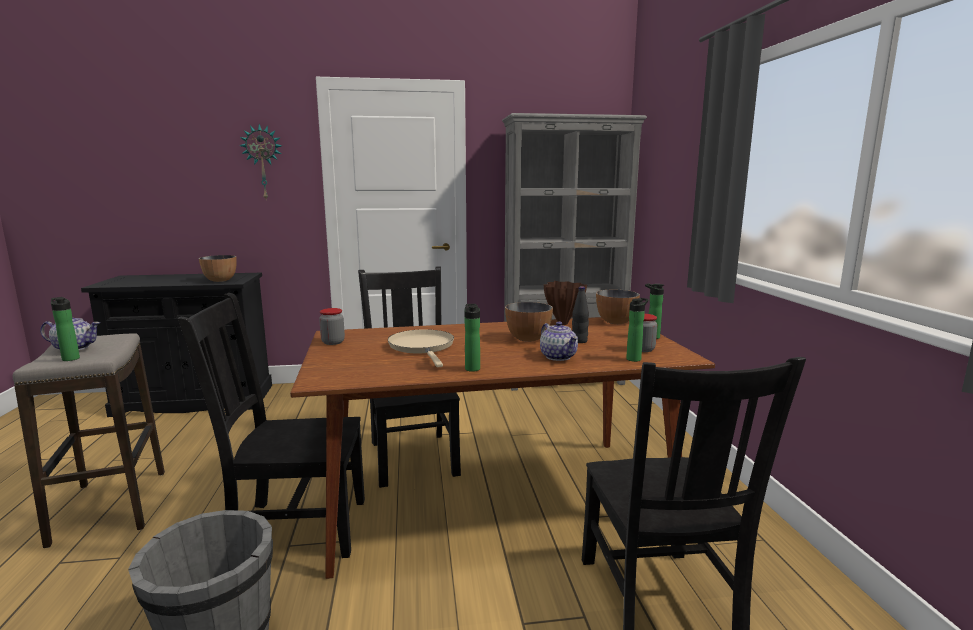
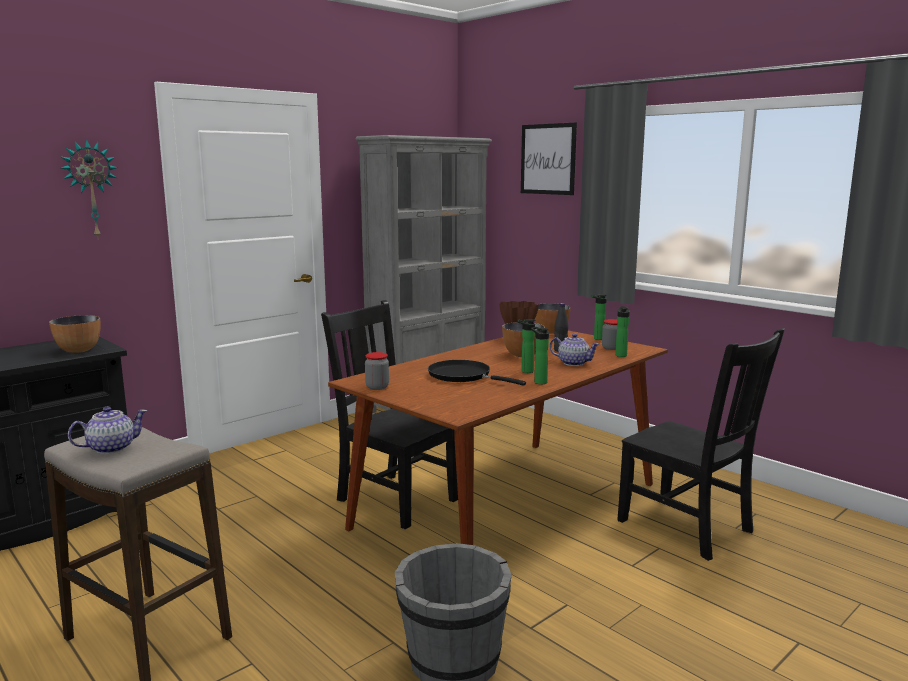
camera: 35 degrees left, 0 degrees up
bottle [51,297,80,361] -> bottle moved to [518,319,536,373]
black chair [178,293,365,558] -> none
beige frying pan [388,329,454,367] -> black frying pan [428,360,526,386]
none -> picture [521,123,577,195]

